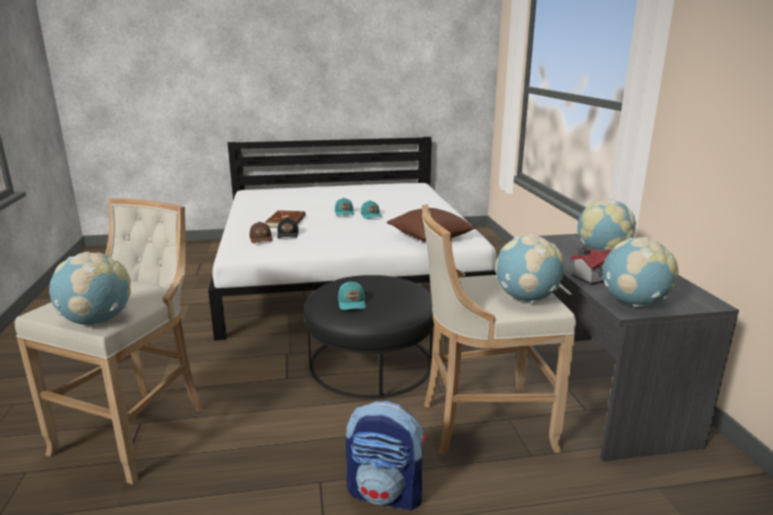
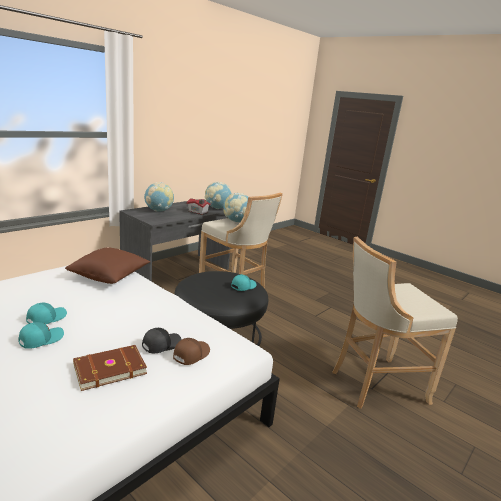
camera: 130 degrees left, 0 degrees up
globe [49,252,131,325] -> none
backpack [346,401,427,511] -> none

